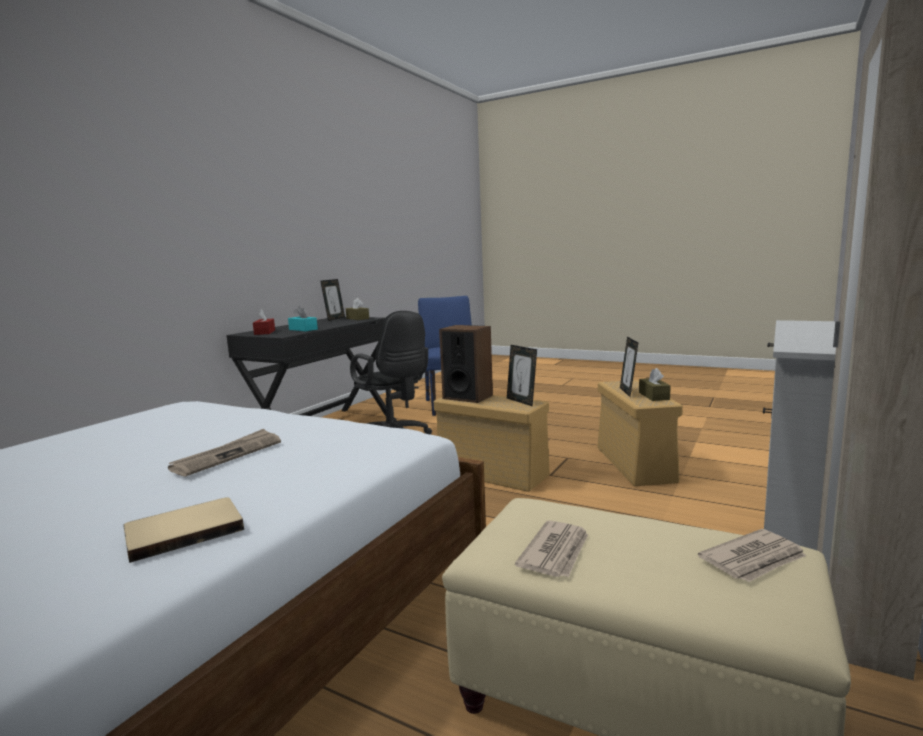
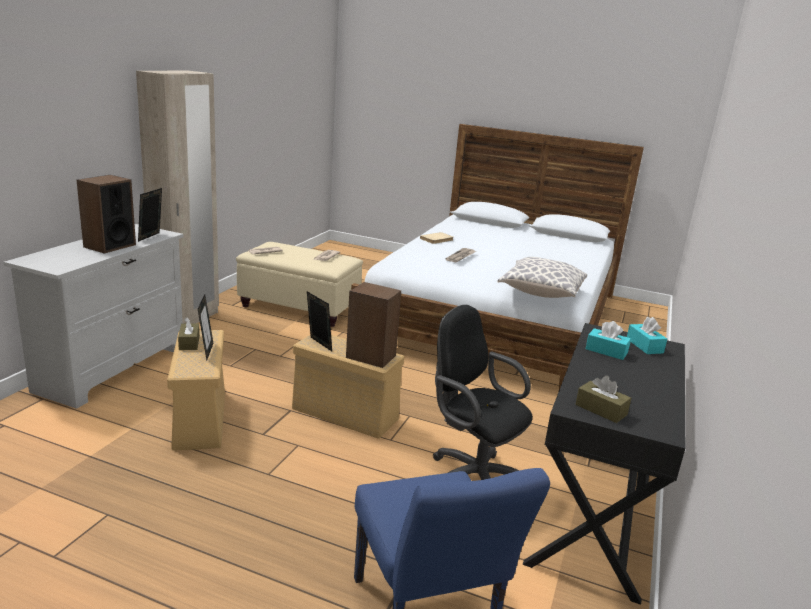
camera: 170 degrees right, 10 degrees up
red tissue box [253,309,275,335] -> turquoise tissue box [627,317,667,354]
picture frame [320,279,345,321] -> picture frame moved to [138,188,162,242]
none -> speaker [77,175,136,253]
none -> pillow [497,257,587,298]

